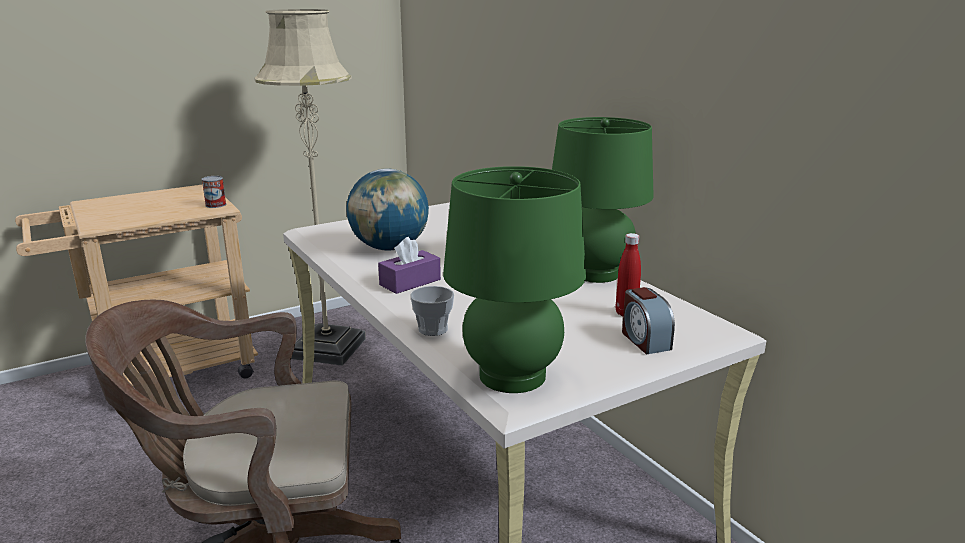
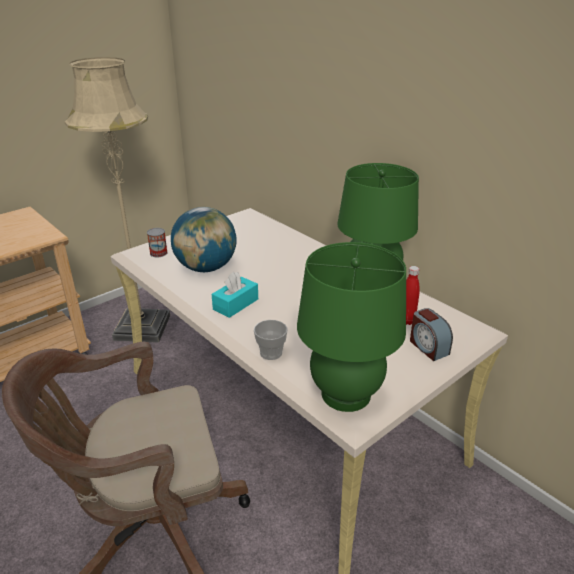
camera: 10 degrees left, 10 degrees up
can [202,176,226,208] -> can moved to [147,228,168,257]
purple tissue box [378,237,441,294] -> turquoise tissue box [212,272,258,318]

